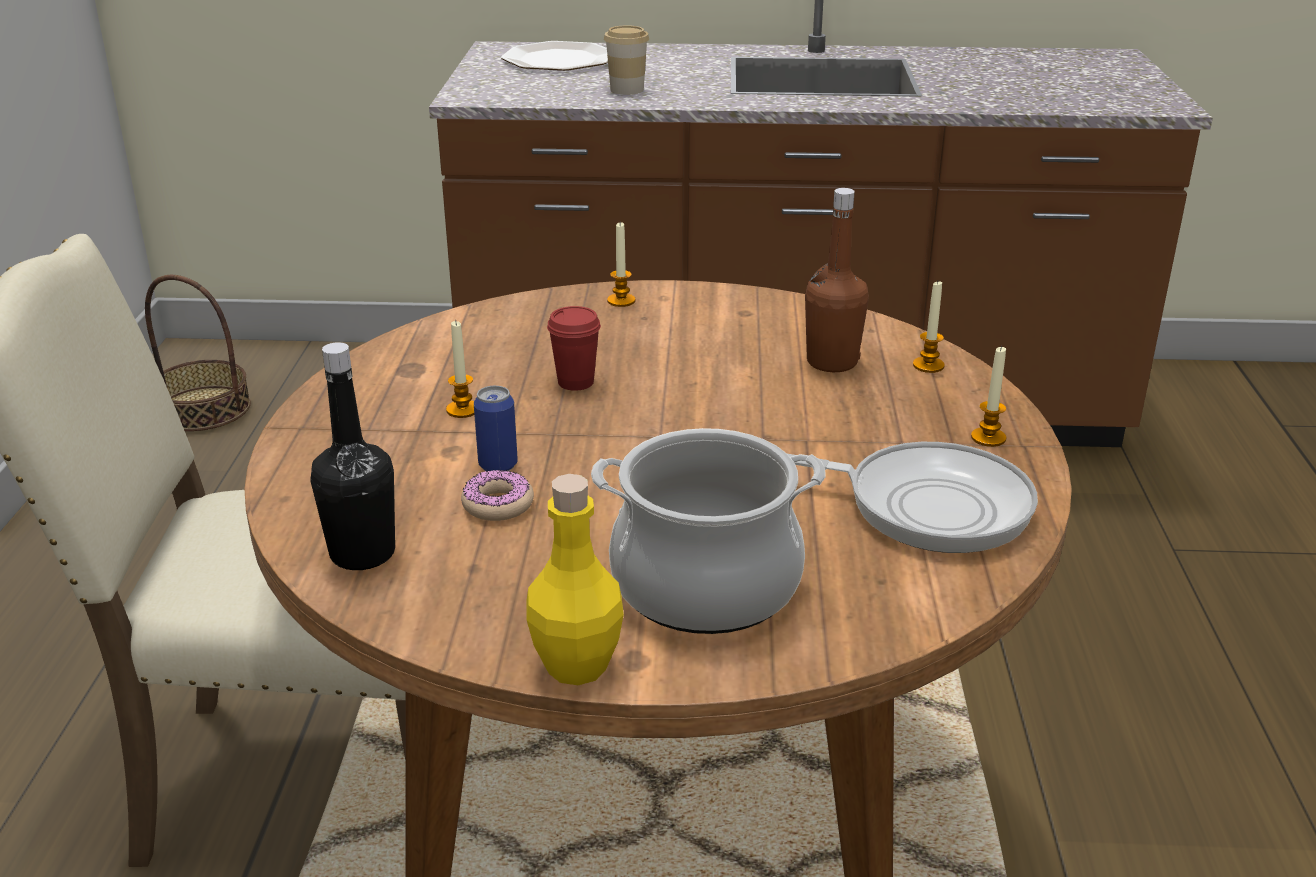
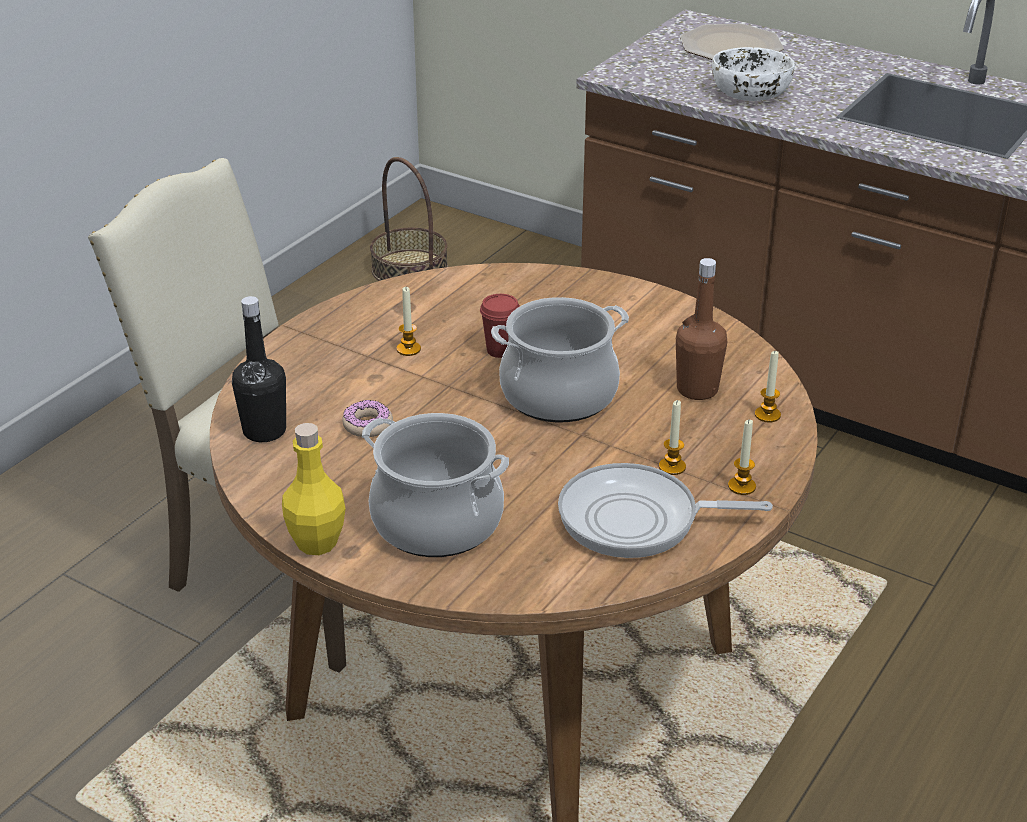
camera: 30 degrees right, 5 degrees up
can [474,386,518,471] -> none
cup [604,25,649,95] -> white bowl [712,47,795,101]
candle [607,222,636,307] -> candle moved to [659,400,686,475]
frying pan [788,442,1038,553] -> frying pan turned 135 degrees clockwise [558,463,773,558]
none -> cooking pot [491,297,629,422]

